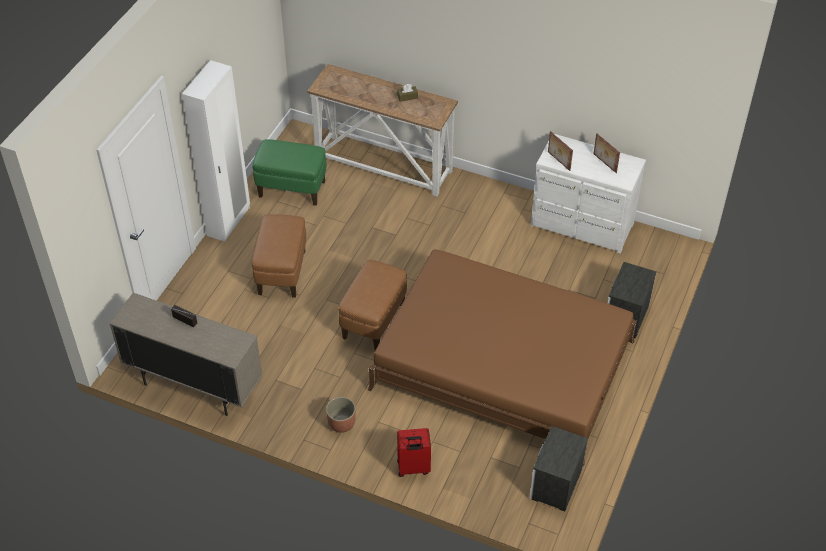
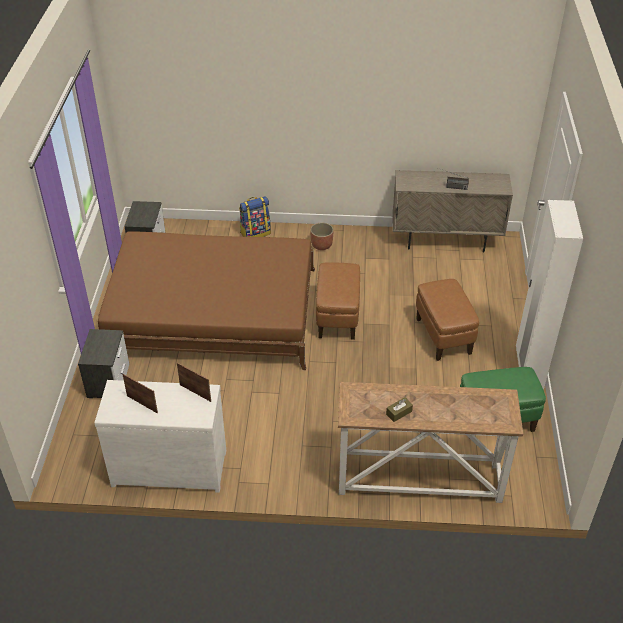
camera: 160 degrees right, 5 degrees down
red suitcase [397,428,431,477] -> backpack [239,196,271,237]

